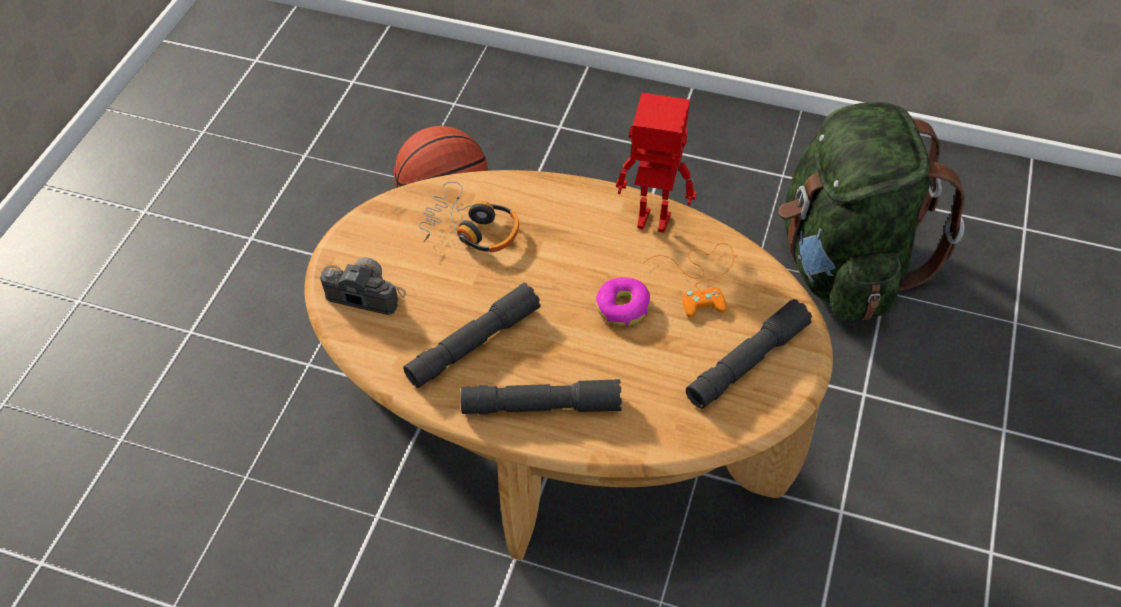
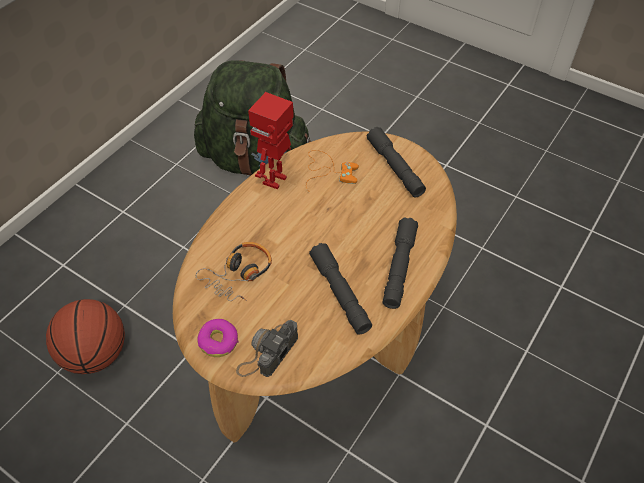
camera: 75 degrees left, 0 degrees up
donut [596,277,650,326] -> donut moved to [197,319,239,357]

